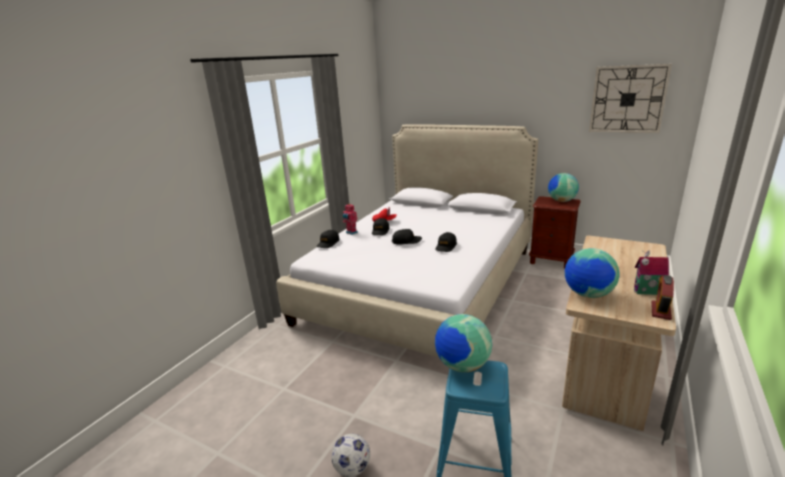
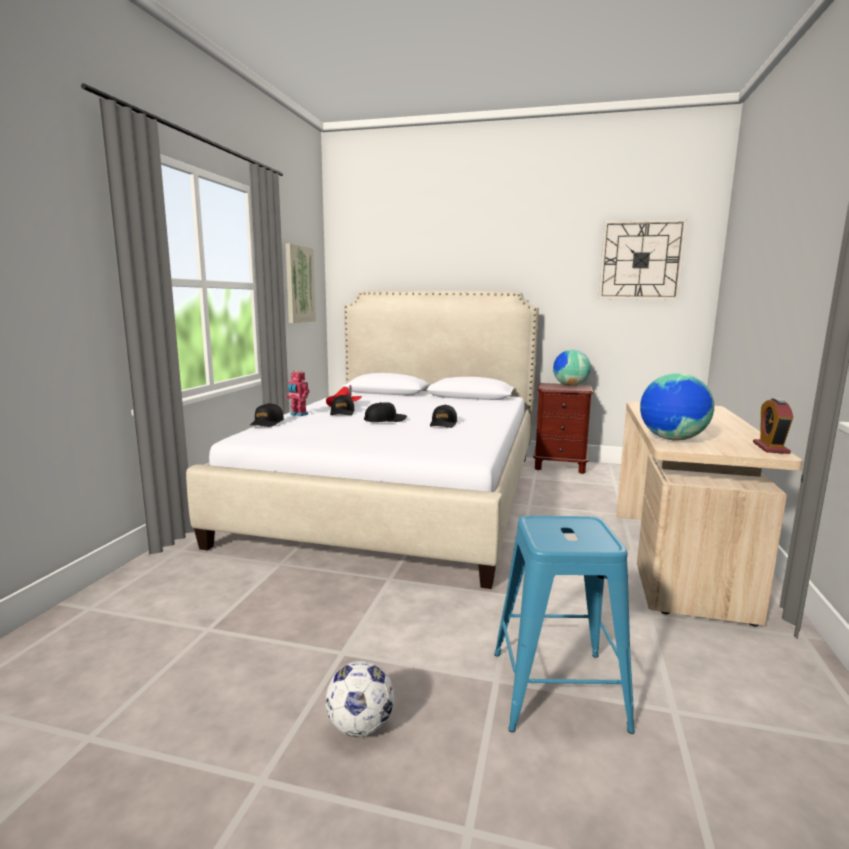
camera: 15 degrees left, 10 degrees down
globe [435,314,492,372] -> none
toy house [634,251,669,295] -> none
none -> picture [285,243,316,323]

